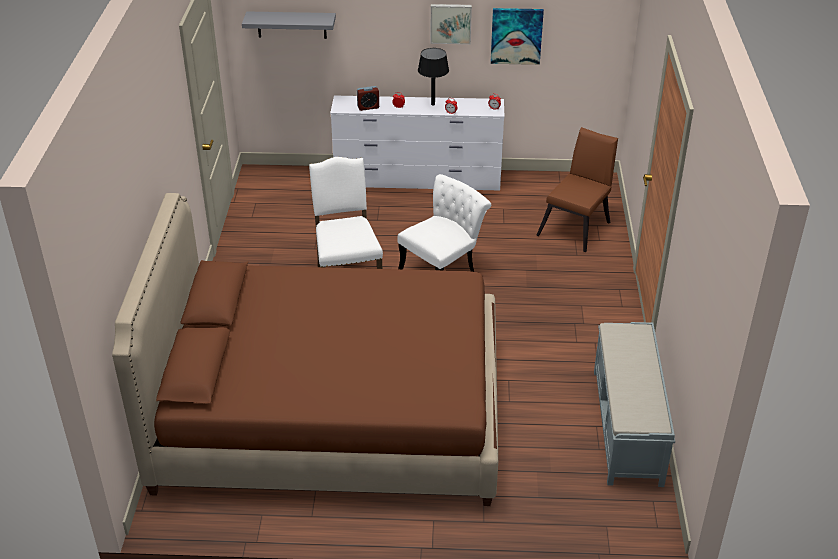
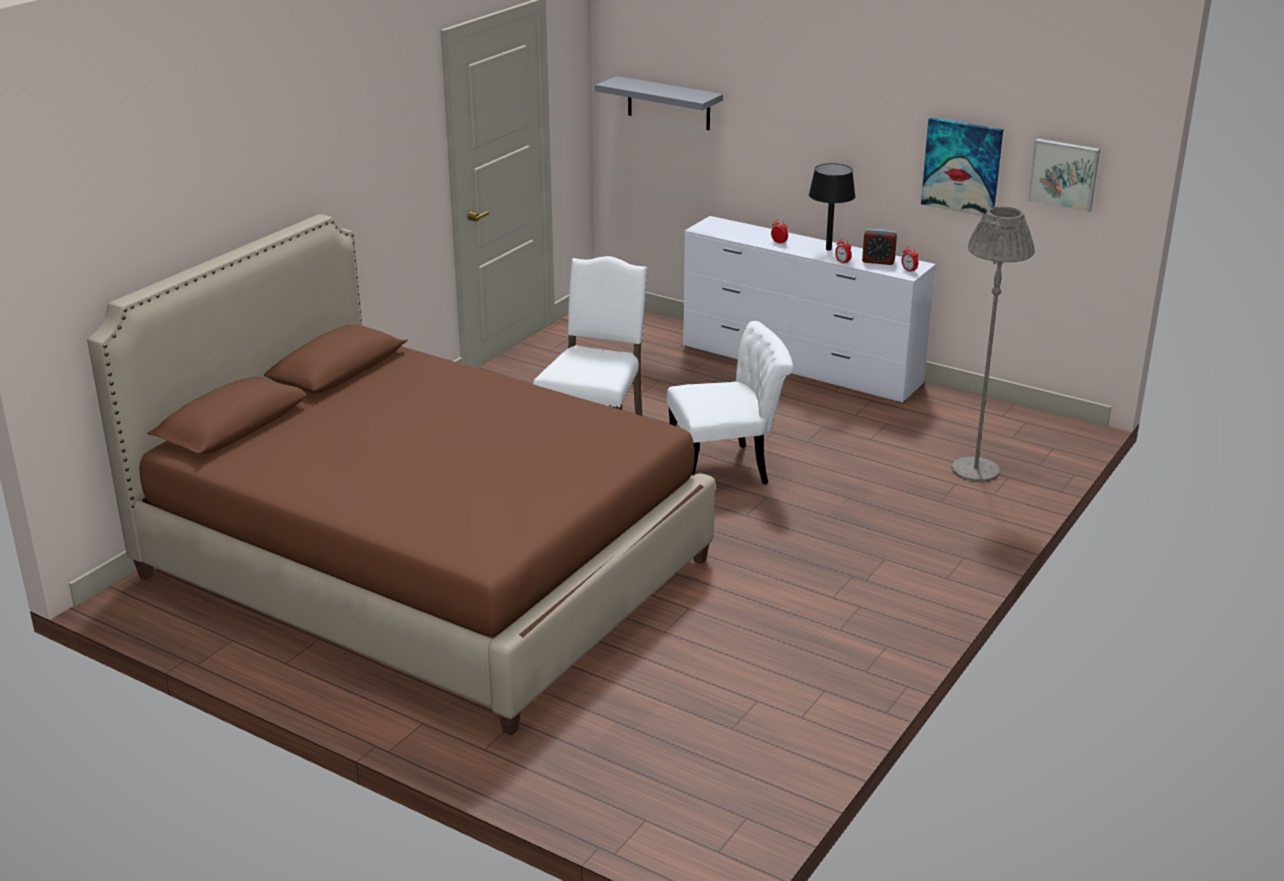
camera: 30 degrees right, 10 degrees down
alarm clock [357,86,379,111] -> alarm clock moved to [862,229,897,265]
picture [430,4,472,44] -> picture moved to [1028,139,1100,213]
brown chair [536,127,618,252] -> grey floor lamp [952,206,1035,482]
grey bench [594,322,675,487] -> none

